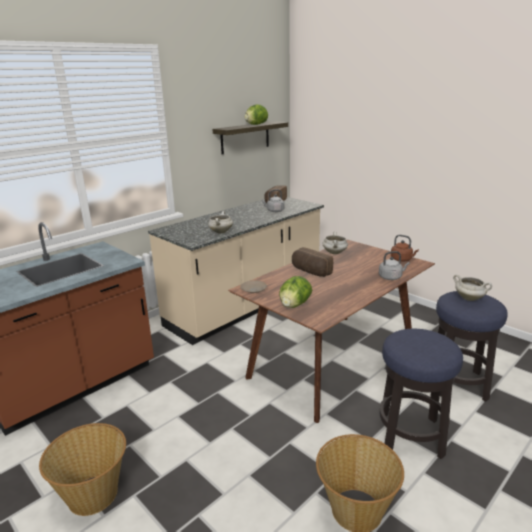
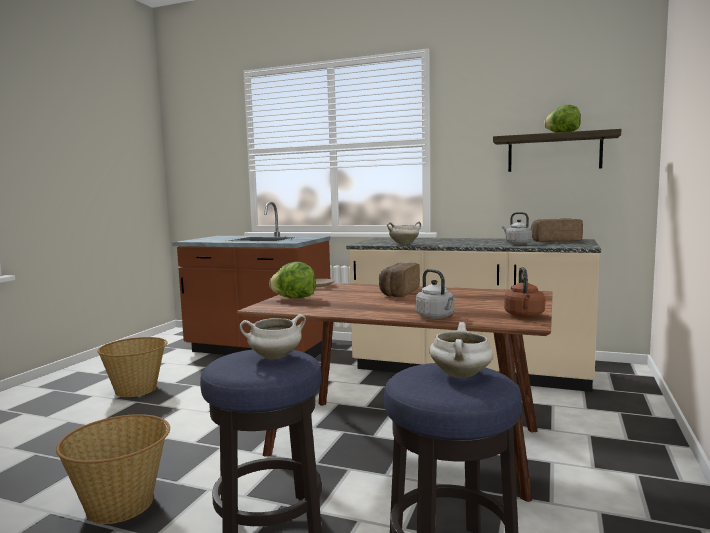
camera: 65 degrees right, 15 degrees down
white cooking pot [322,231,348,254] -> white cooking pot moved to [240,314,306,359]

